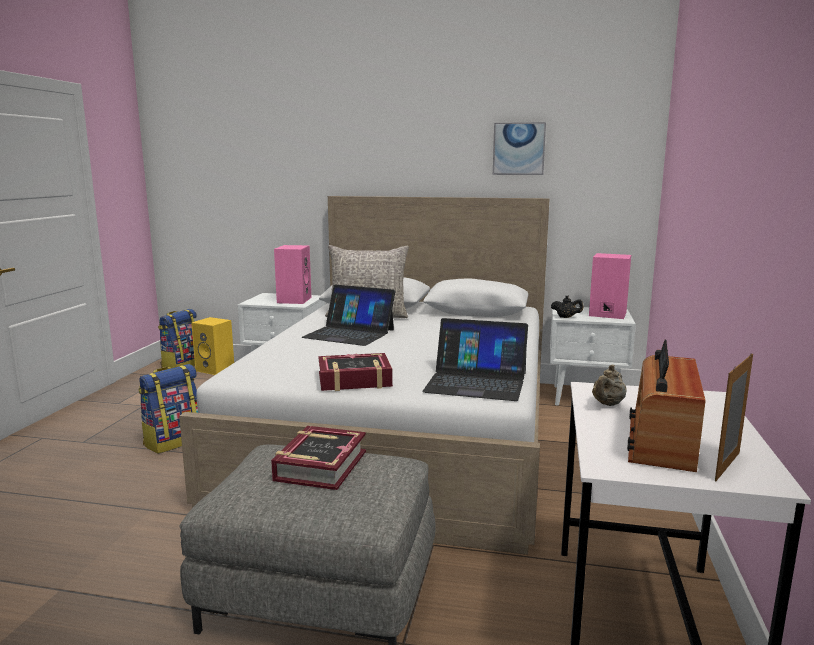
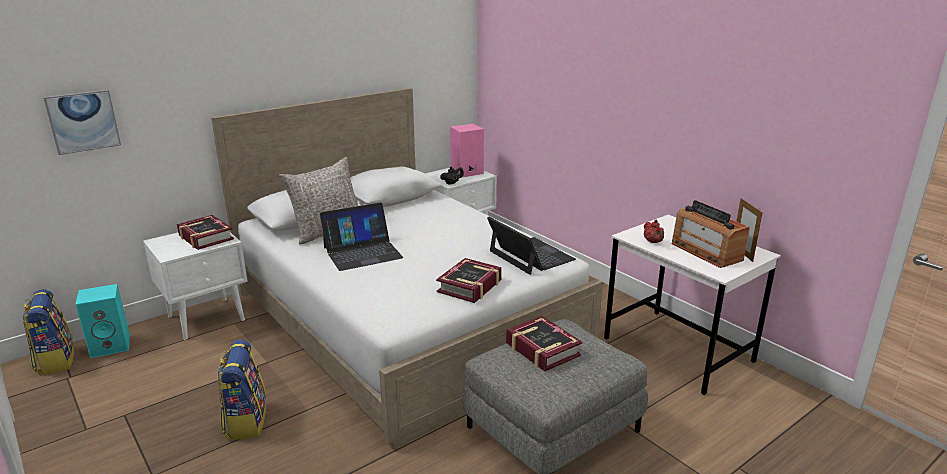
camera: 50 degrees left, 10 degrees up
yellow speaker [191,317,234,375] -> turquoise speaker [75,284,130,358]
pink speaker [274,245,311,304] -> book [177,215,234,250]
laptop [422,318,528,401] -> laptop turned 90 degrees counterclockwise [487,217,576,275]
picture [493,122,546,175] -> picture moved to [43,90,121,155]
beige teapot [592,365,626,406] -> red teapot [644,220,664,243]

